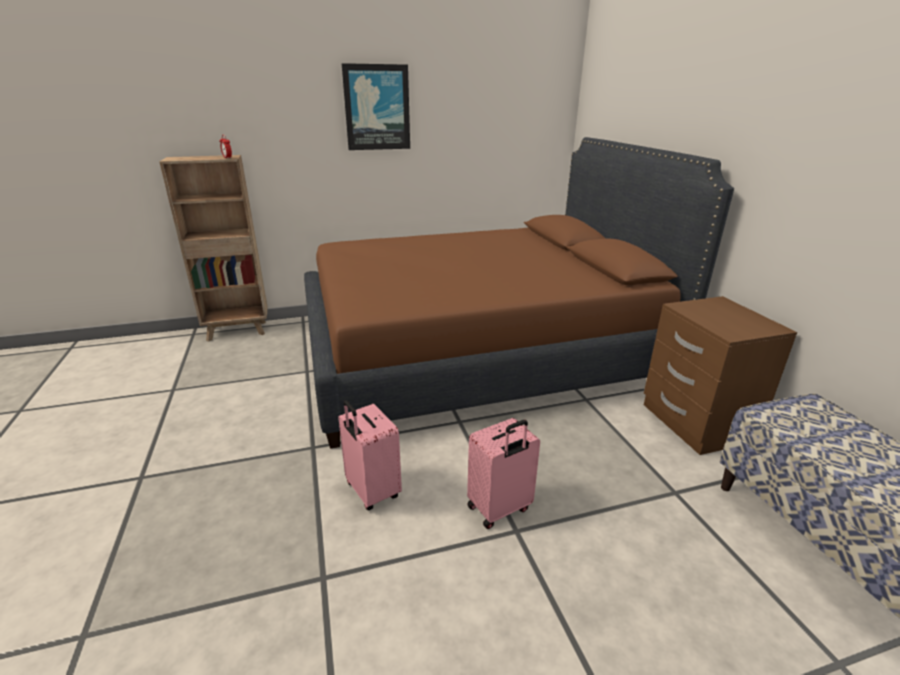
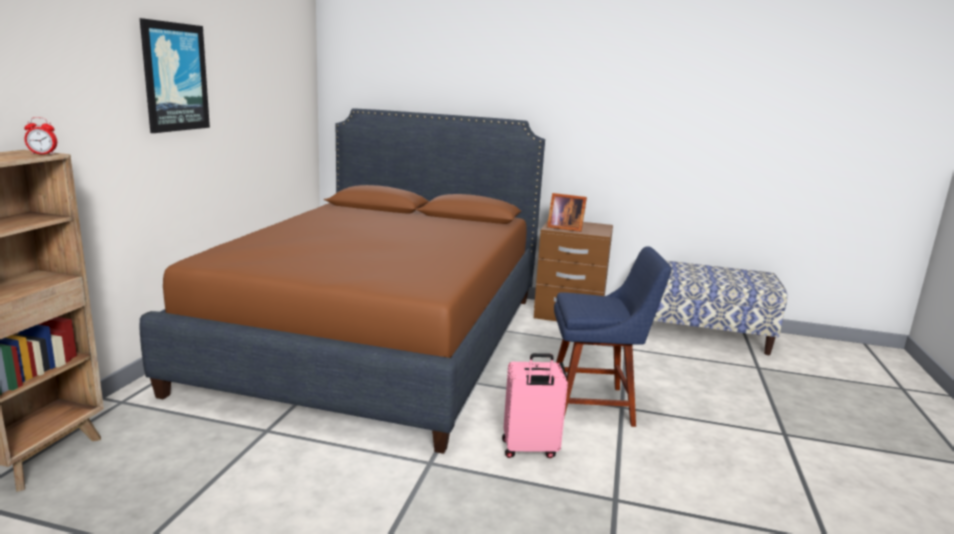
camera: 60 degrees left, 10 degrees down
pink suitcase [467,418,540,529] -> blue chair [554,246,672,427]
none -> picture frame [547,193,587,232]

